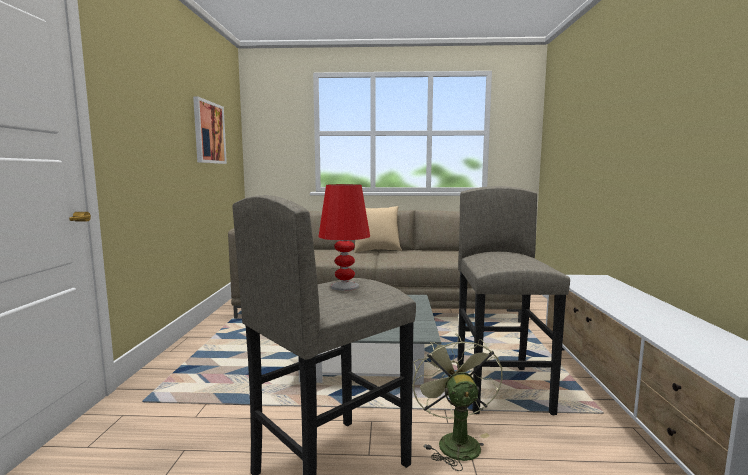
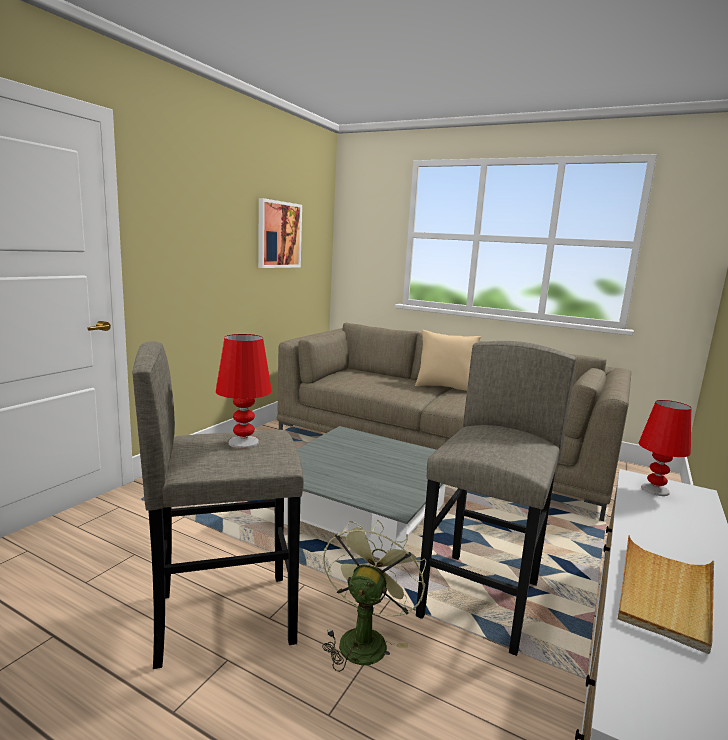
camera: 25 degrees right, 5 degrees up
none -> beige tray [618,535,714,654]
none -> red table lamp [639,400,691,496]

